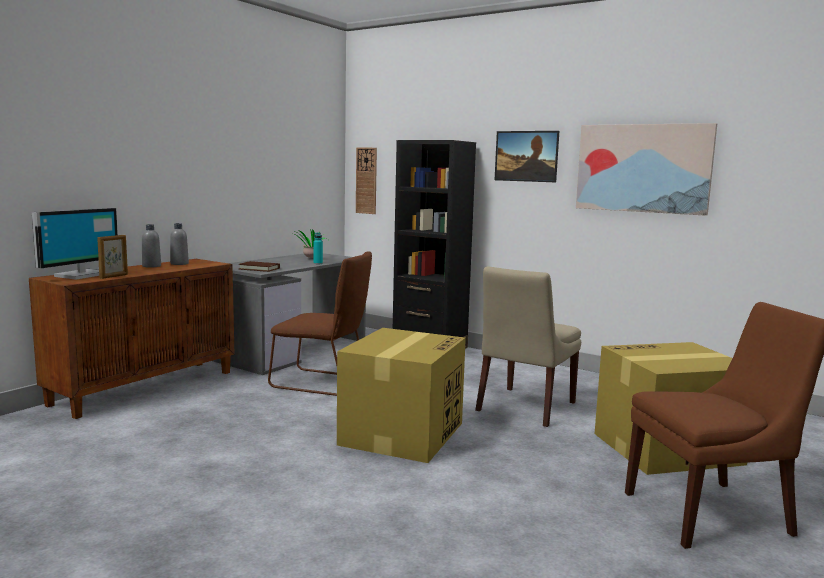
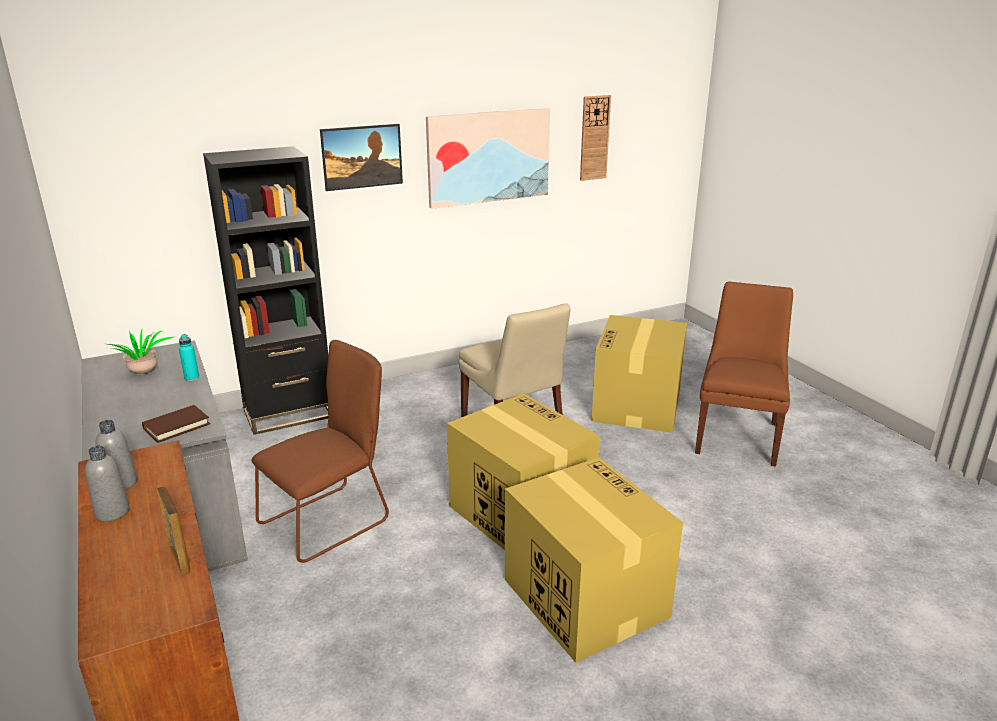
camera: 60 degrees left, 15 degrees up
monitor [32,208,118,280] -> none
wall clock [356,148,377,214] -> wall clock moved to [580,95,611,181]
none -> cardboard box [505,457,683,663]

